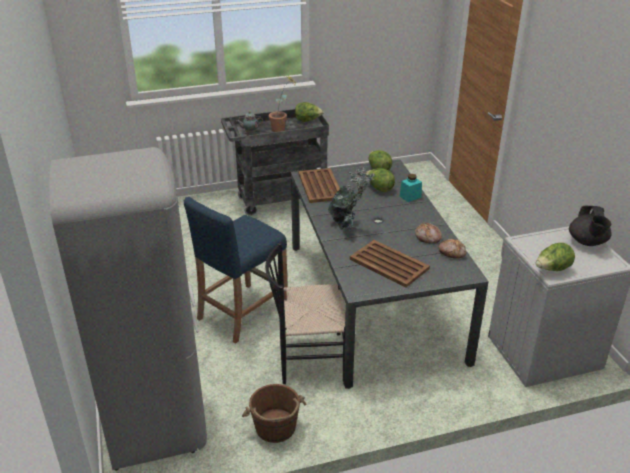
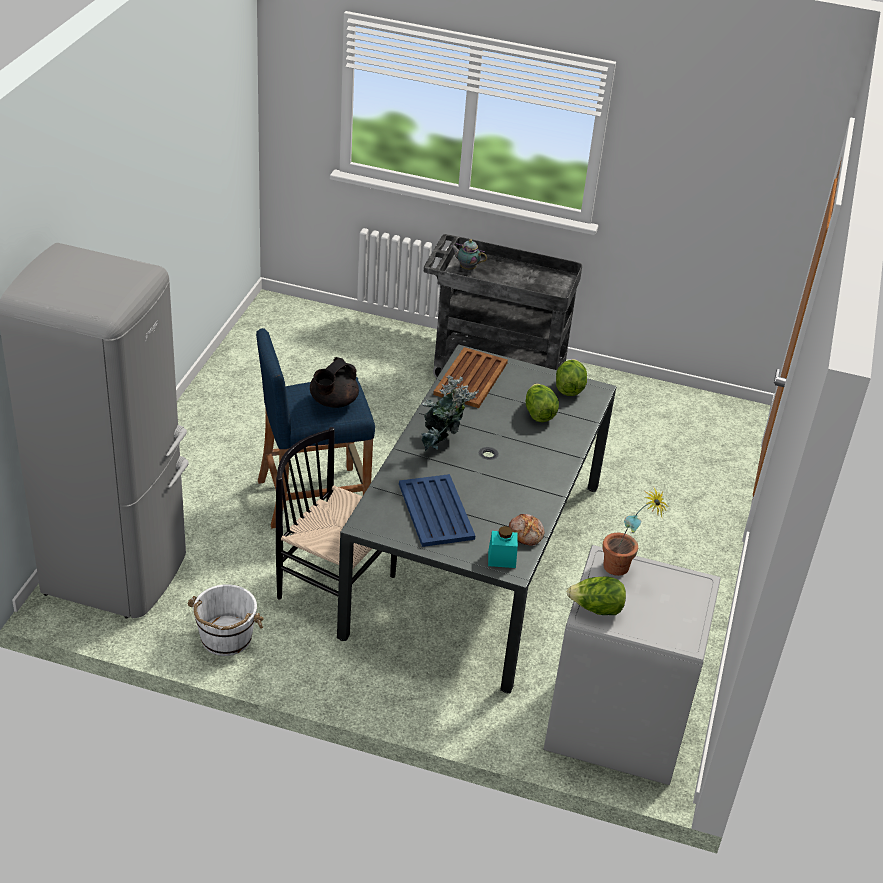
camera: 30 degrees right, 5 degrees up
brown bucket [242,384,307,443] -> white bucket [188,584,264,656]
potted plant [269,76,296,132] -> potted plant moved to [602,488,669,576]
lettuce [295,102,324,122] -> none
brown tray [350,240,430,287] -> blue tray [399,474,475,547]
turquoise jar [400,174,422,202] -> turquoise jar moved to [488,526,518,568]
bread [415,223,442,243] -> none
black teapot [569,206,612,246] -> black teapot moved to [310,357,359,408]

